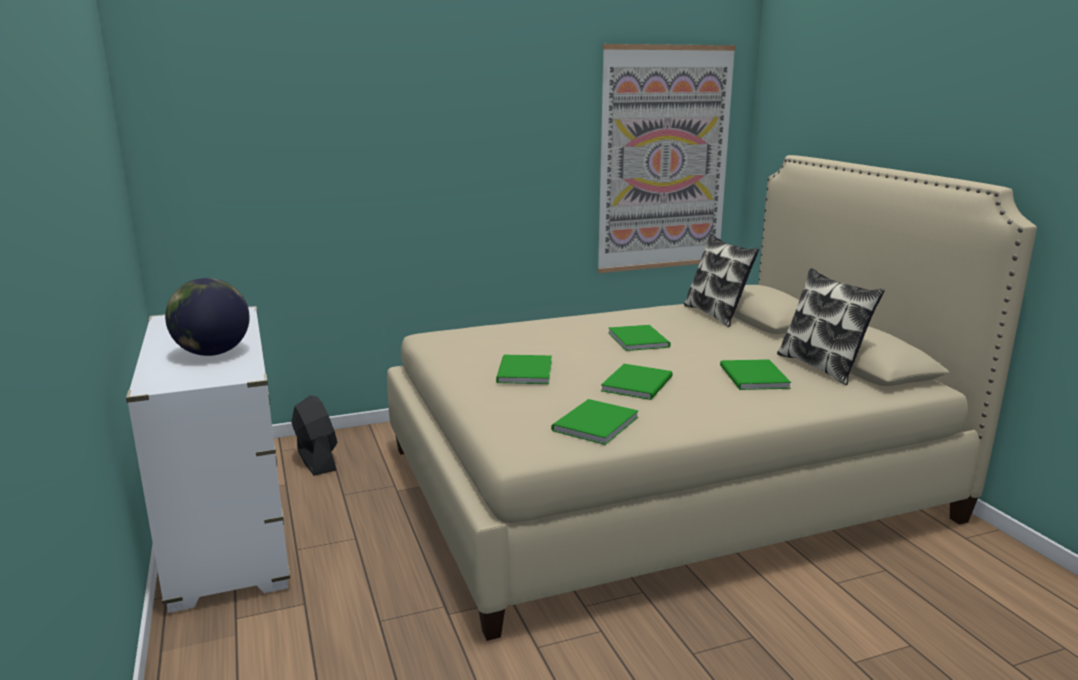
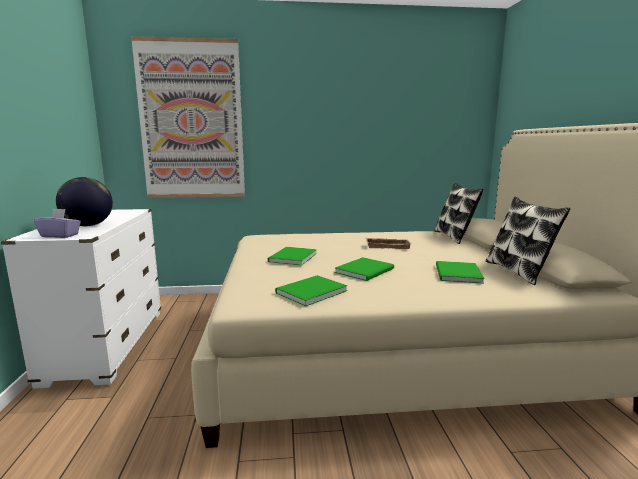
camera: 15 degrees right, 5 degrees down
black fan [291,395,337,476] -> none
picture [597,44,736,273] -> picture moved to [131,36,245,198]
green book [608,325,671,351] -> beige tray [366,238,411,249]
none -> purple tissue box [34,209,81,238]

